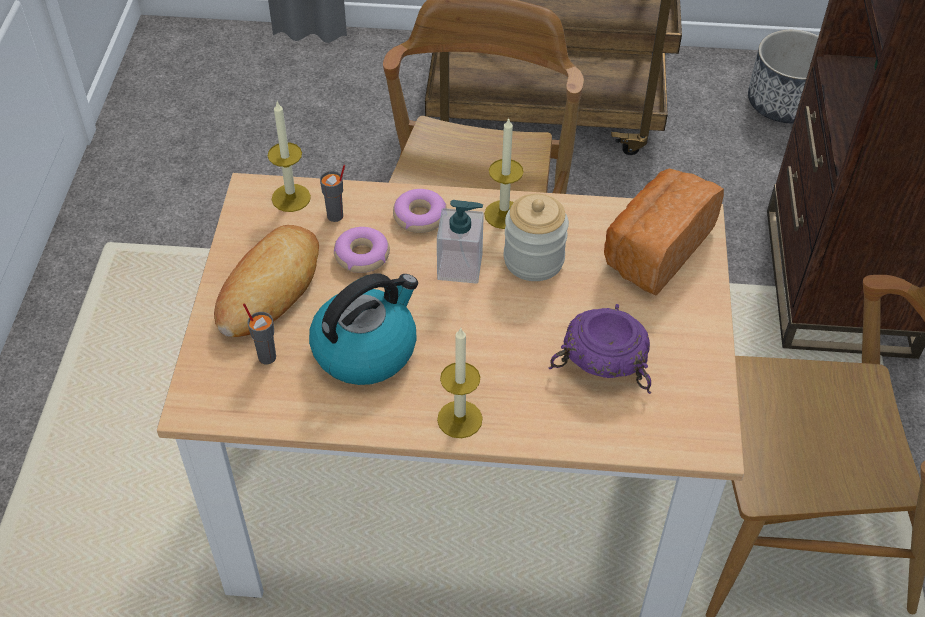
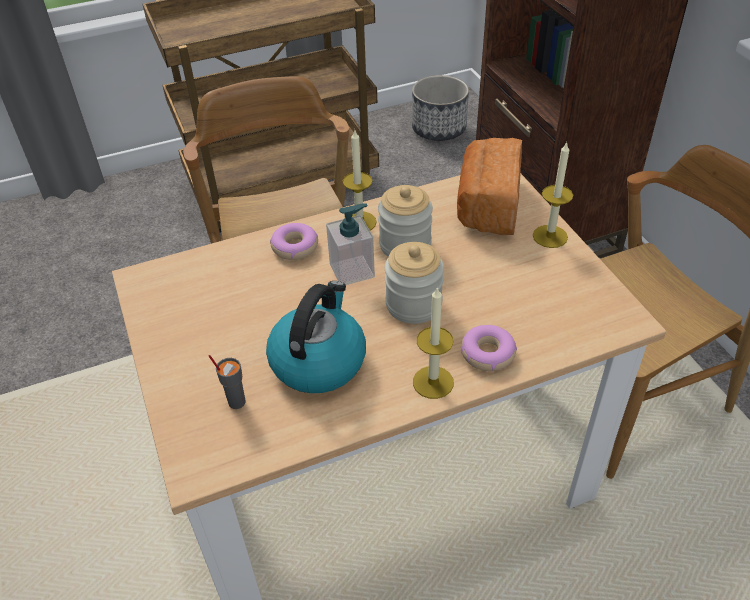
camera: 25 degrees left, 5 degrees down
bread [214,225,319,337] -> none
candle [268,102,311,212] -> candle moved to [533,142,573,248]
grey cup [320,165,345,222] -> none
donut [334,227,390,273] -> donut moved to [461,325,517,371]
purple bowl [549,304,651,394] -> none
none -> jar [385,242,444,324]

